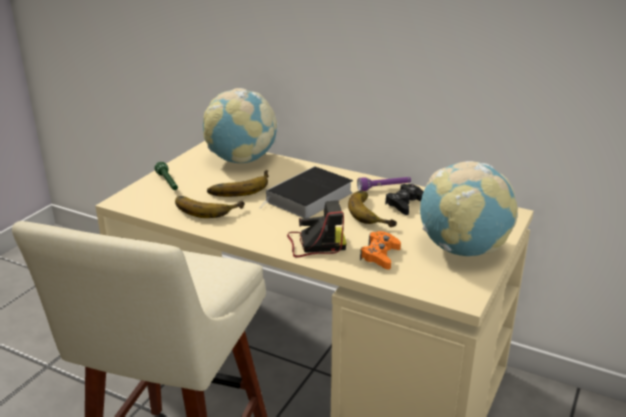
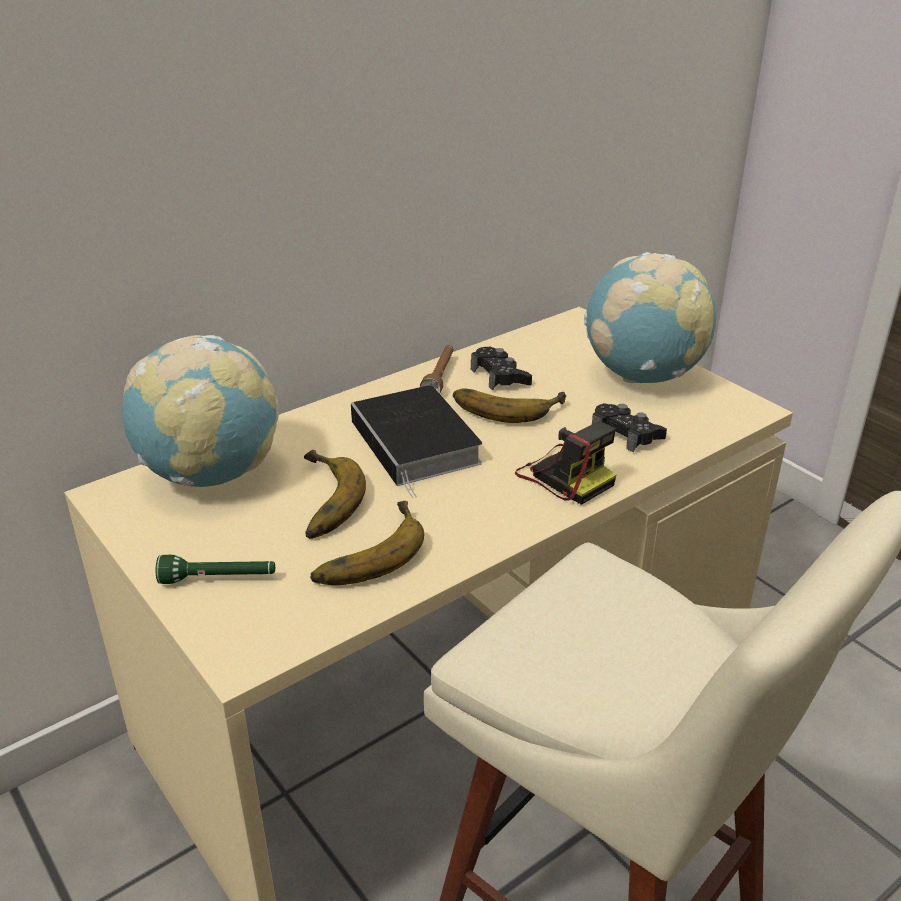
camera: 65 degrees left, 5 degrees up
camera [287,200,346,258] -> camera turned 120 degrees clockwise [515,421,616,505]
purple flashlight [357,177,411,191] -> brown flashlight [420,345,454,393]
orange game controller [360,231,401,270] -> black game controller [592,403,667,452]

